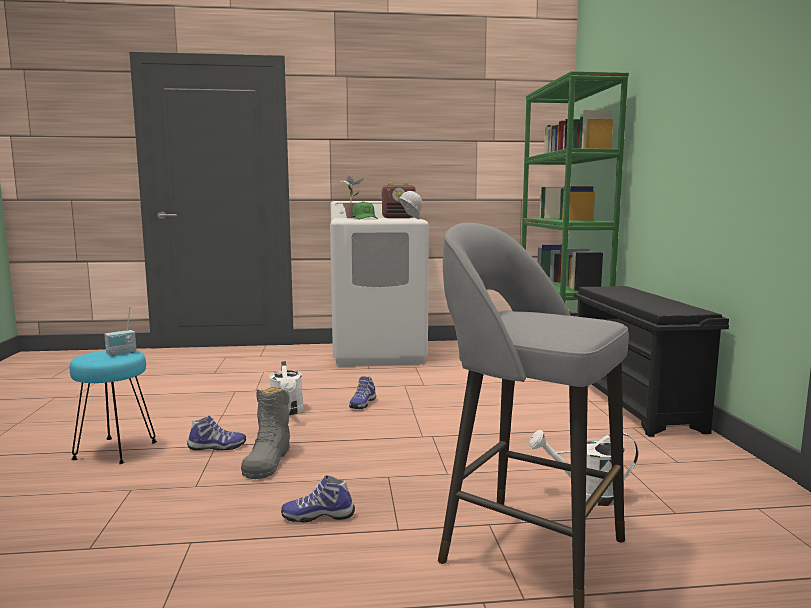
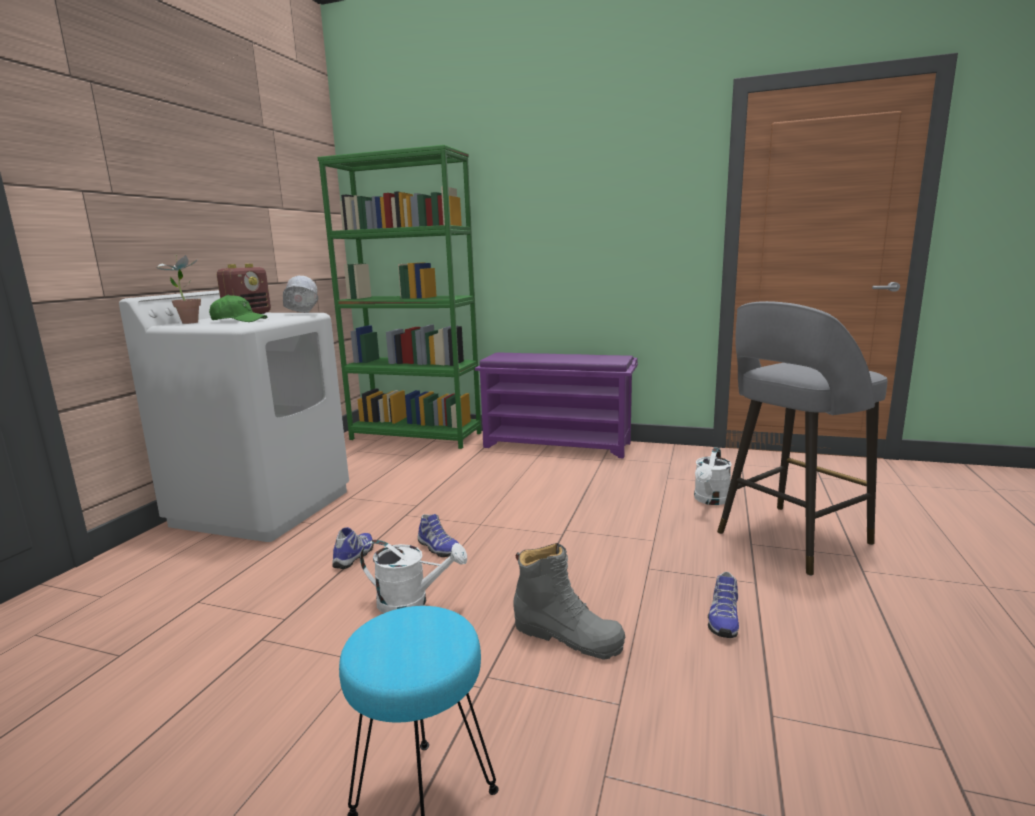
camera: 65 degrees left, 5 degrees up
radio [104,307,137,356] -> none
shoe [187,415,246,451] -> shoe moved to [332,527,373,569]
black shoe rack [574,286,729,437] -> purple shoe rack [475,352,638,458]

